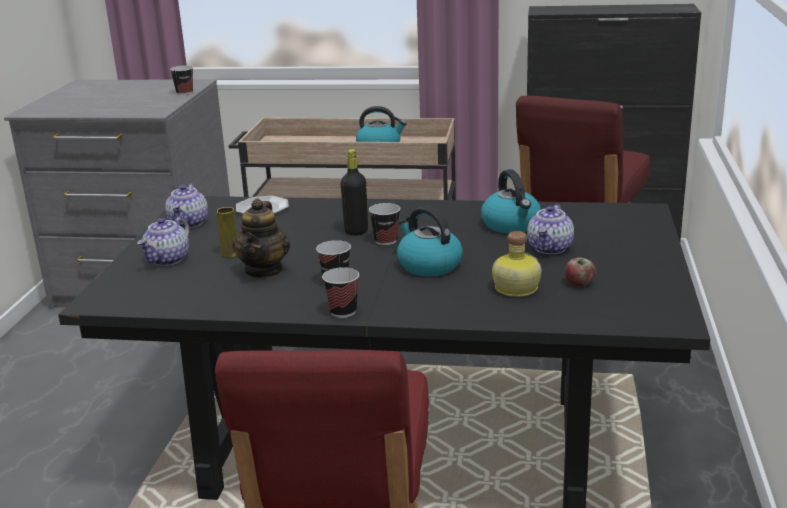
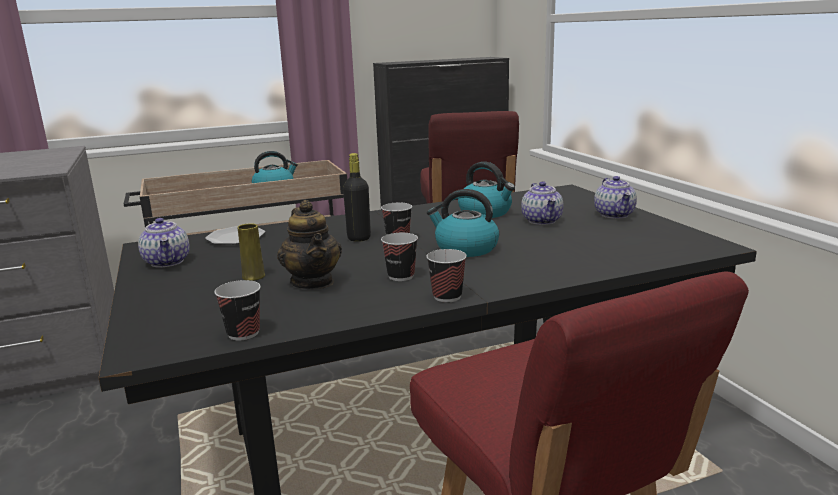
camera: 30 degrees left, 5 degrees down
teapot [137,216,189,266] -> teapot moved to [594,176,637,219]
cup [170,65,193,95] -> cup moved to [214,280,261,340]
bottle [492,231,541,297] -> none
apple [565,257,596,286] -> none

